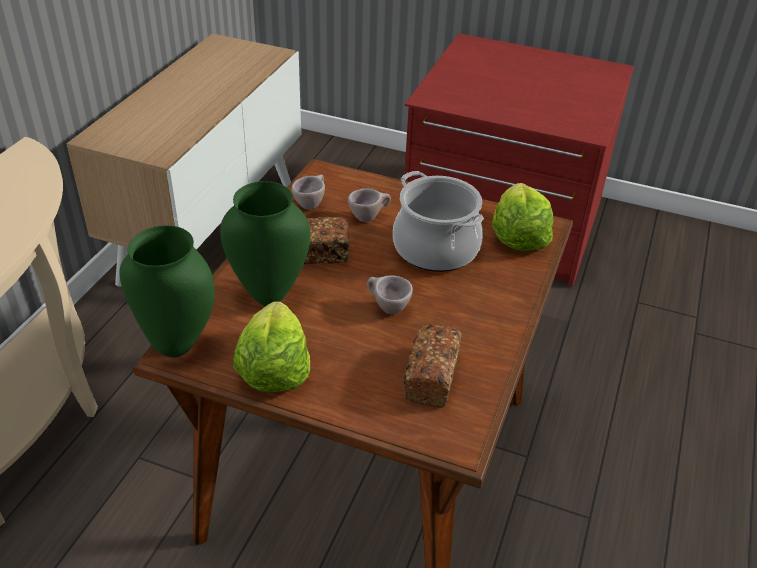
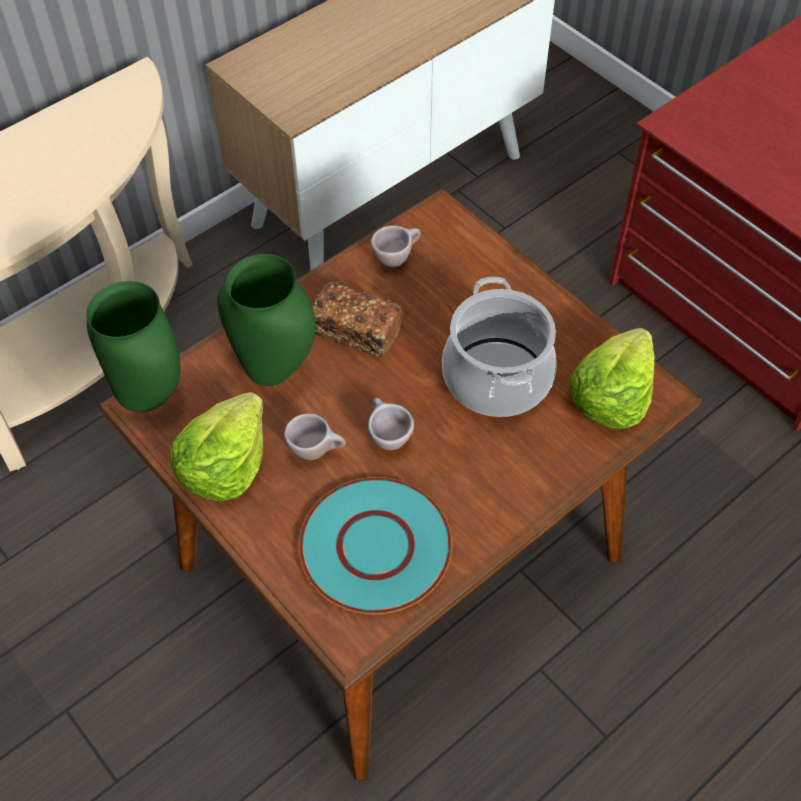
camera: 30 degrees right, 15 degrees up
beige cup [348,189,391,222] -> beige cup moved to [284,414,346,460]
bread [403,324,462,408] -> turquoise plate [299,477,452,614]

